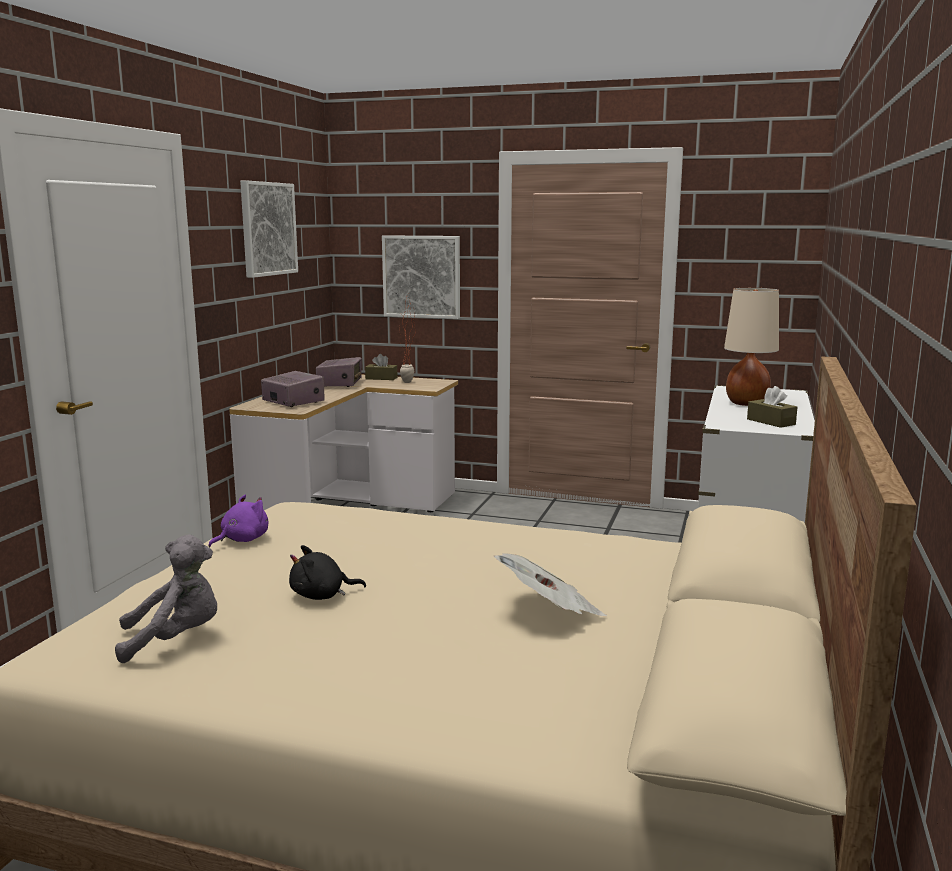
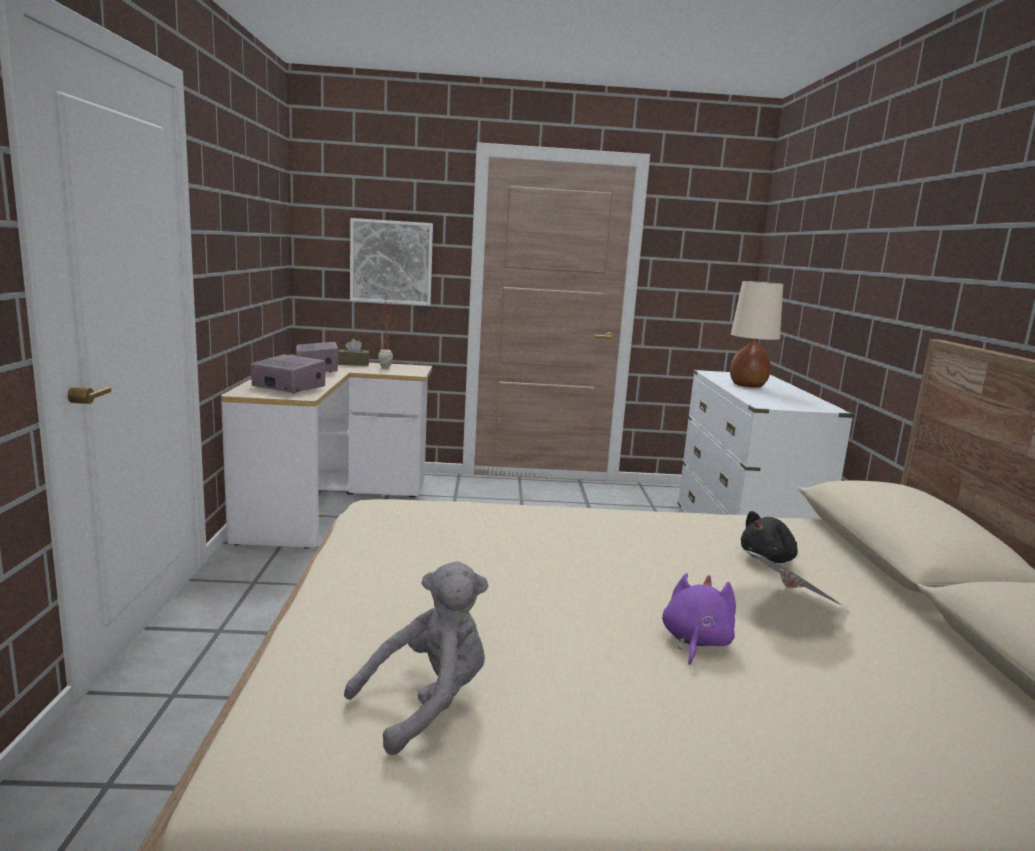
camera: 20 degrees left, 0 degrees up
purple plush toy [208,495,268,547] -> purple plush toy moved to [662,573,736,665]
picture [240,180,298,278] -> none
black plush toy [289,545,366,600] -> black plush toy moved to [741,511,798,563]
brown tissue box [747,386,797,428] -> none

